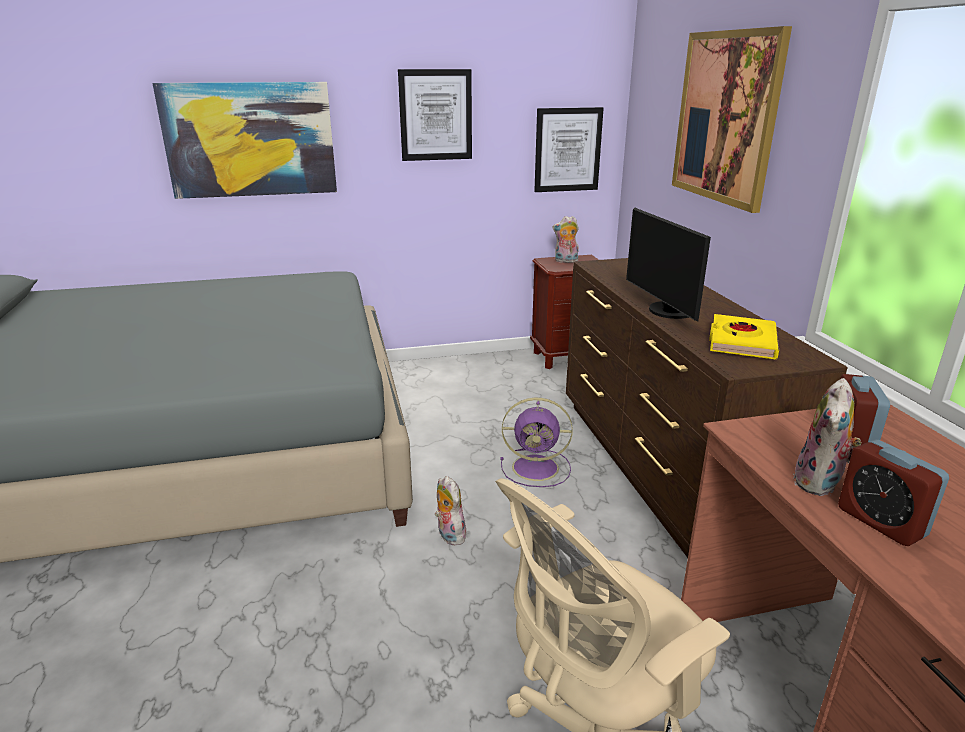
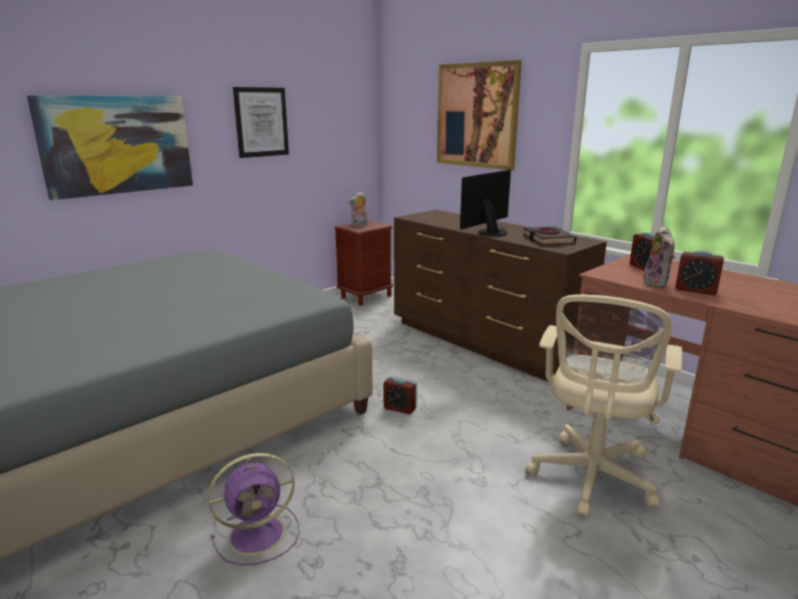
camera: 30 degrees left, 5 degrees down
plush toy [435,476,466,545] -> alarm clock [383,376,417,414]
purple fan [500,398,573,487] -> purple fan moved to [208,453,300,565]
picture [534,107,604,192] -> none
monitor [626,208,711,321] -> monitor turned 90 degrees clockwise [460,170,511,236]
yellow book [709,314,779,359] -> black book [523,227,577,245]

